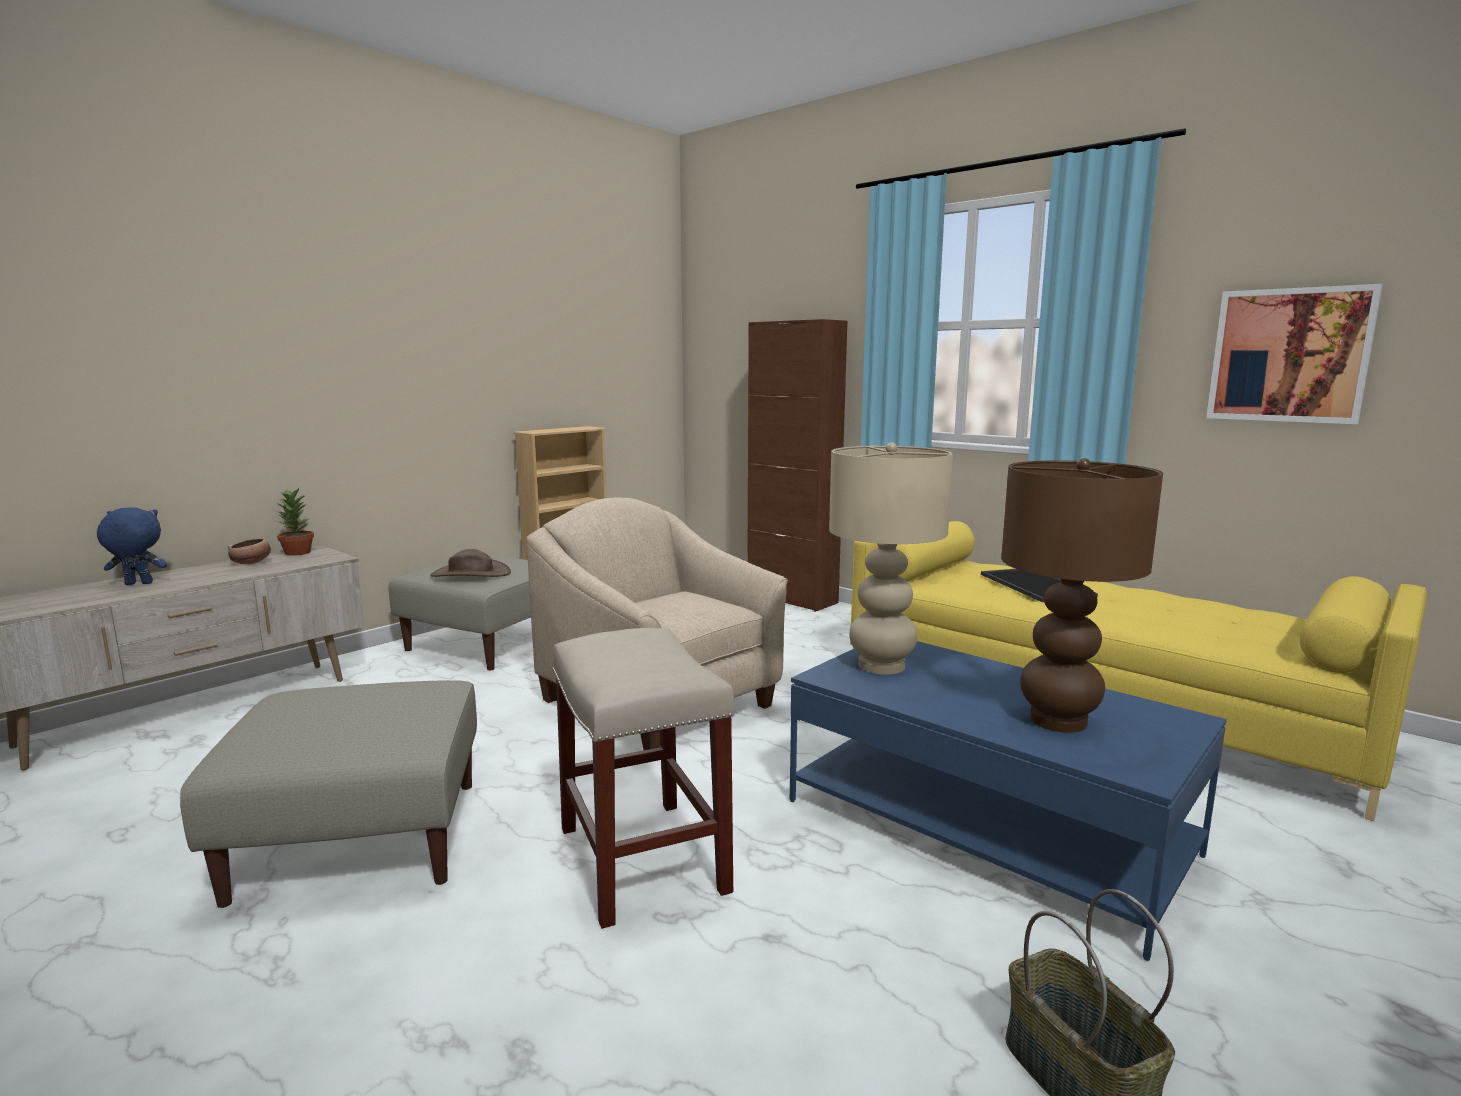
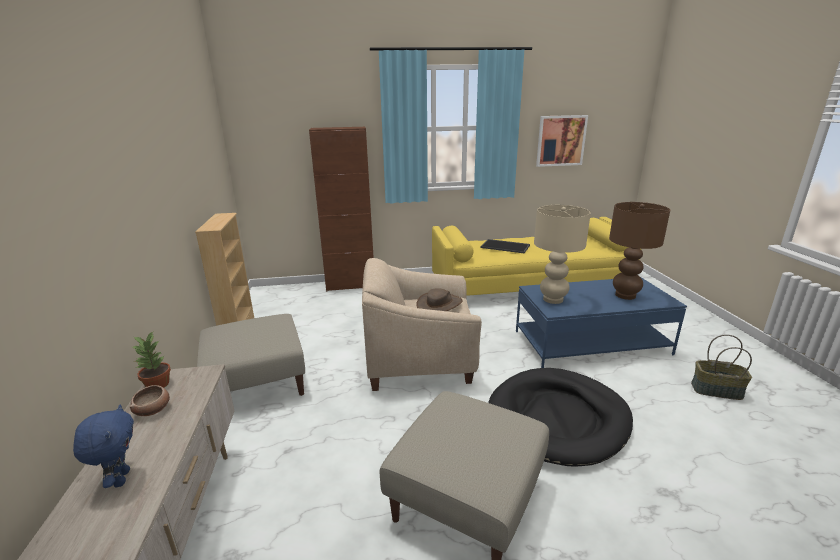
camera: 50 degrees left, 10 degrees up
blue plush toy [97,507,167,585] -> blue plush toy turned 135 degrees clockwise [73,405,134,488]
brown hat [431,549,511,577] -> brown hat moved to [416,288,463,311]
beige stool [552,628,734,929] -> black dog bed [488,368,633,467]

